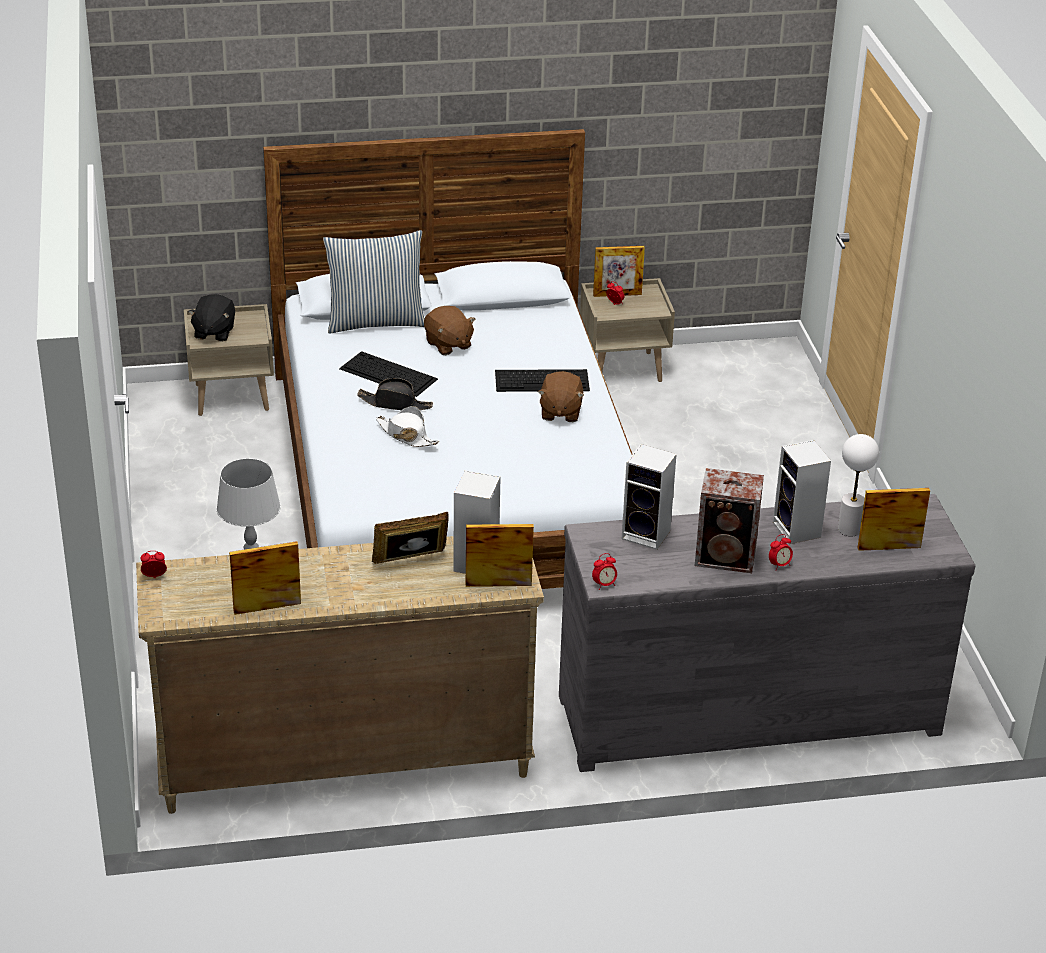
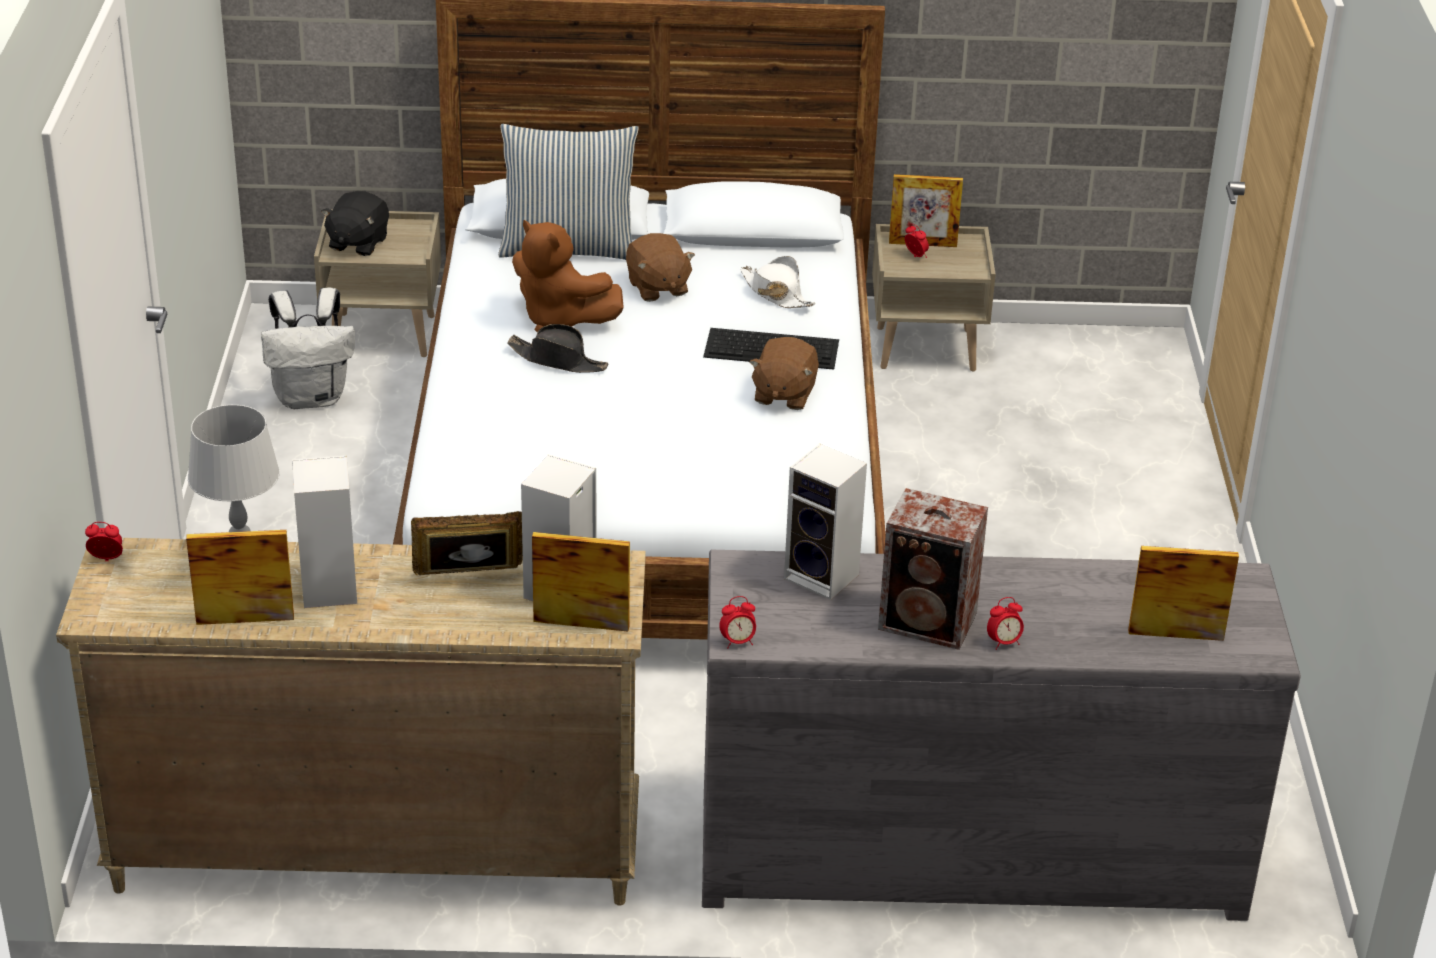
camera: 10 degrees right, 0 degrees up
keyboard [339,351,438,397] -> brown plush toy [512,220,624,332]
white hat [376,406,439,447] -> white hat moved to [740,256,815,308]
speaker [773,440,831,544] -> speaker moved to [292,455,357,608]
white table lamp [838,434,879,536] -> none
none -> white backpack [261,287,355,409]

